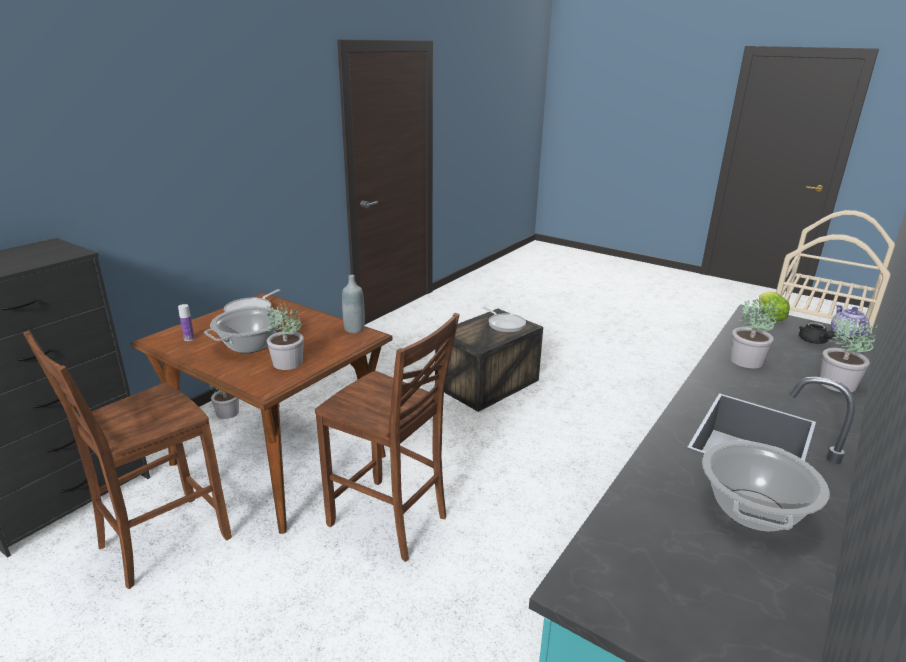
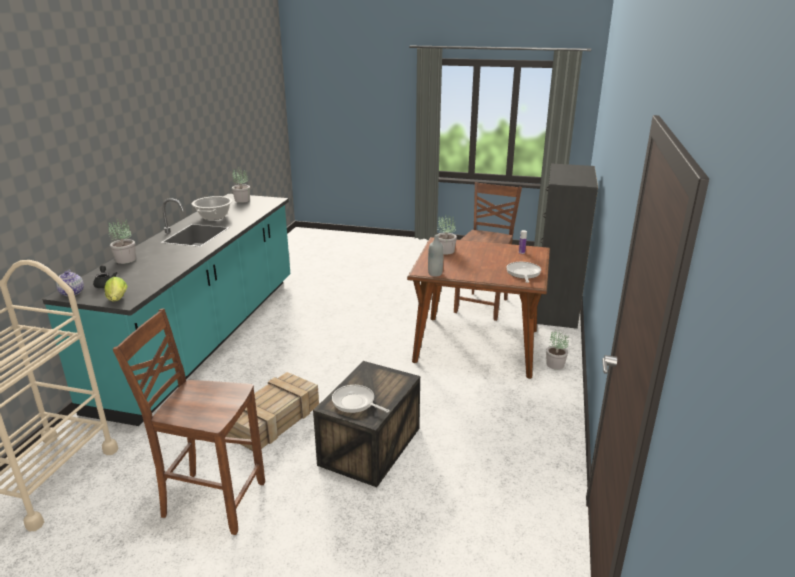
camera: 160 degrees right, 0 degrees up
cooking pot [204,307,286,353] -> none
brown chair [315,313,460,562] -> brown chair moved to [113,308,265,535]
potted plant [730,298,778,368] -> potted plant moved to [232,167,250,203]
none -> crate [226,372,319,451]

